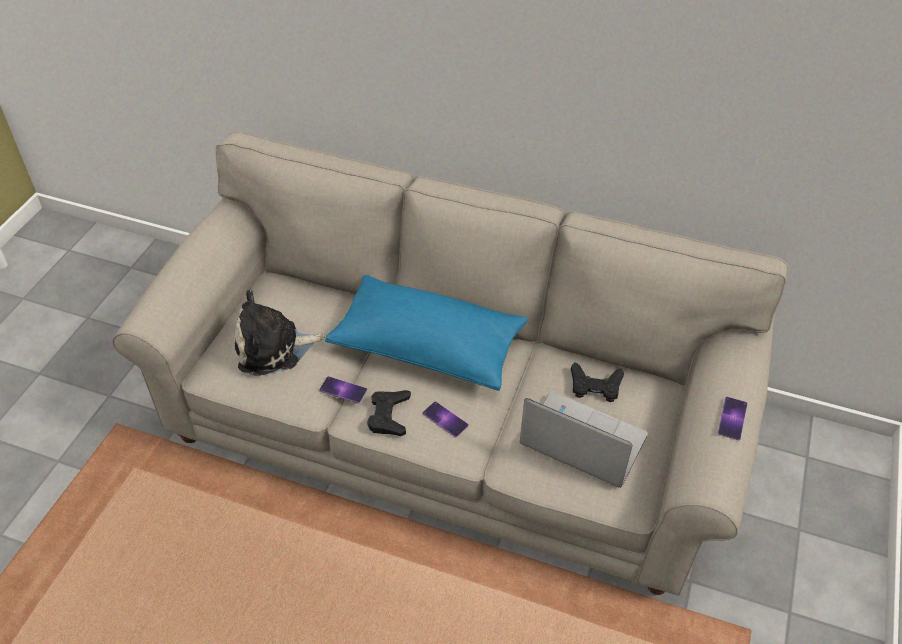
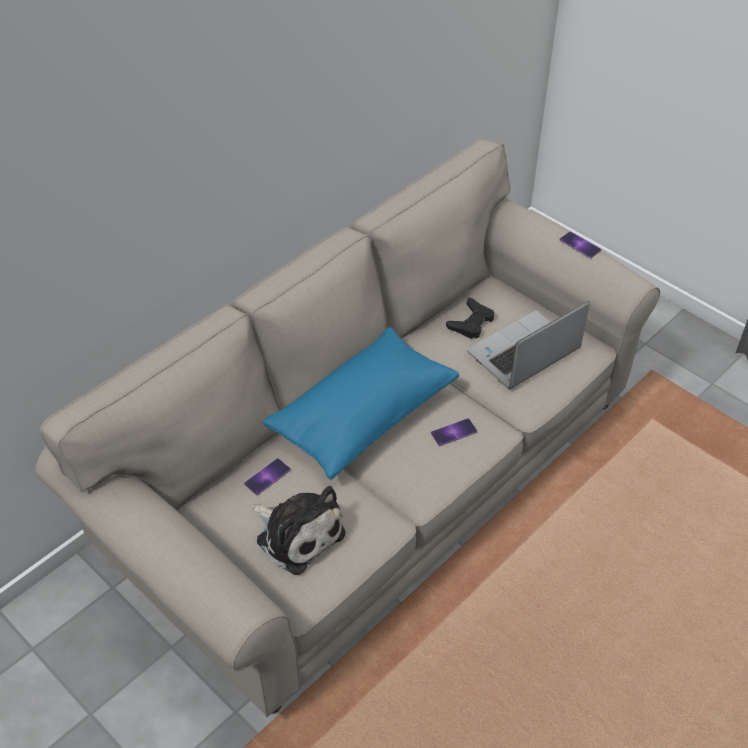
camera: 65 degrees left, 0 degrees up
plush toy [234,290,325,376] -> plush toy turned 60 degrees counterclockwise [252,486,346,575]
phone [319,376,367,404] -> phone moved to [244,458,291,496]
black game controller [367,390,411,436] -> none

